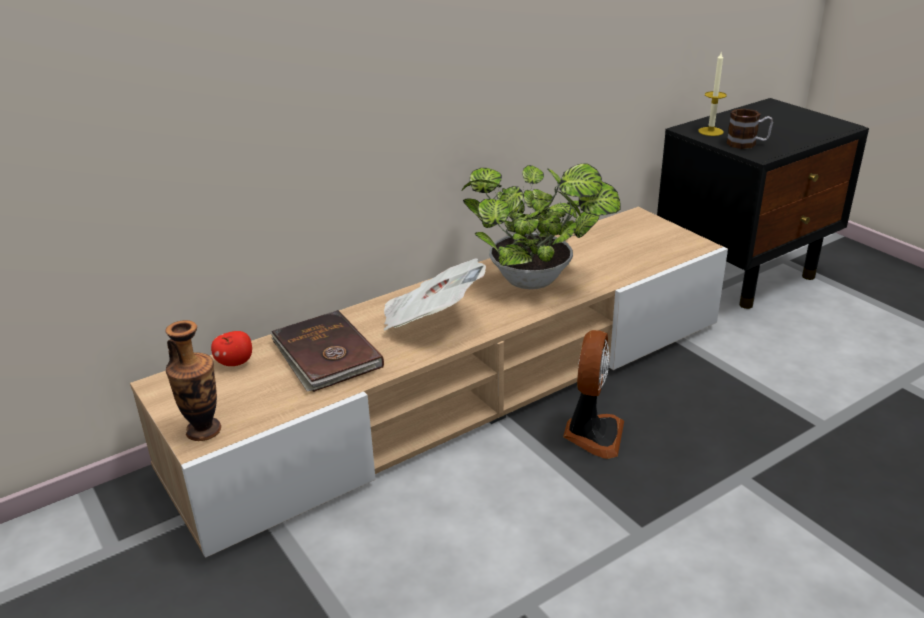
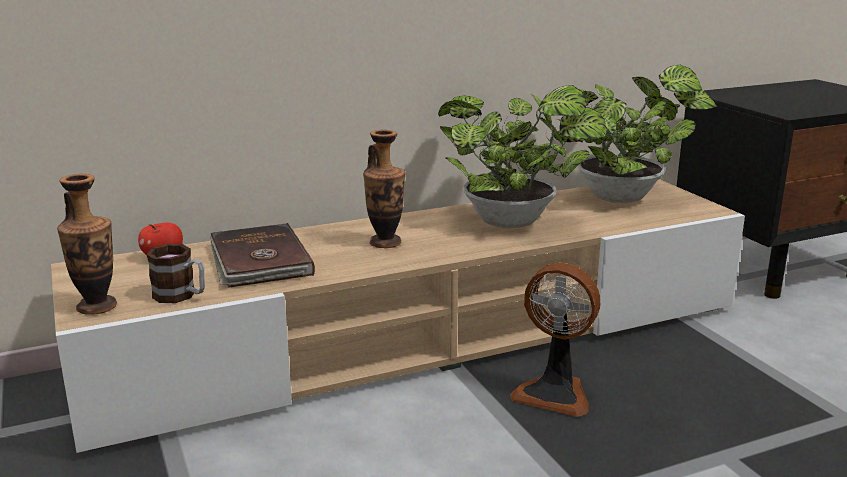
camera: 10 degrees right, 10 degrees down
newspaper [383,258,486,331] -> vase [363,130,406,248]
fan [563,330,624,459] -> fan turned 90 degrees clockwise [510,263,600,417]
candle [698,53,727,136] -> none
mug [726,109,773,149] -> mug moved to [147,244,205,303]
none -> potted plant [557,65,717,203]

